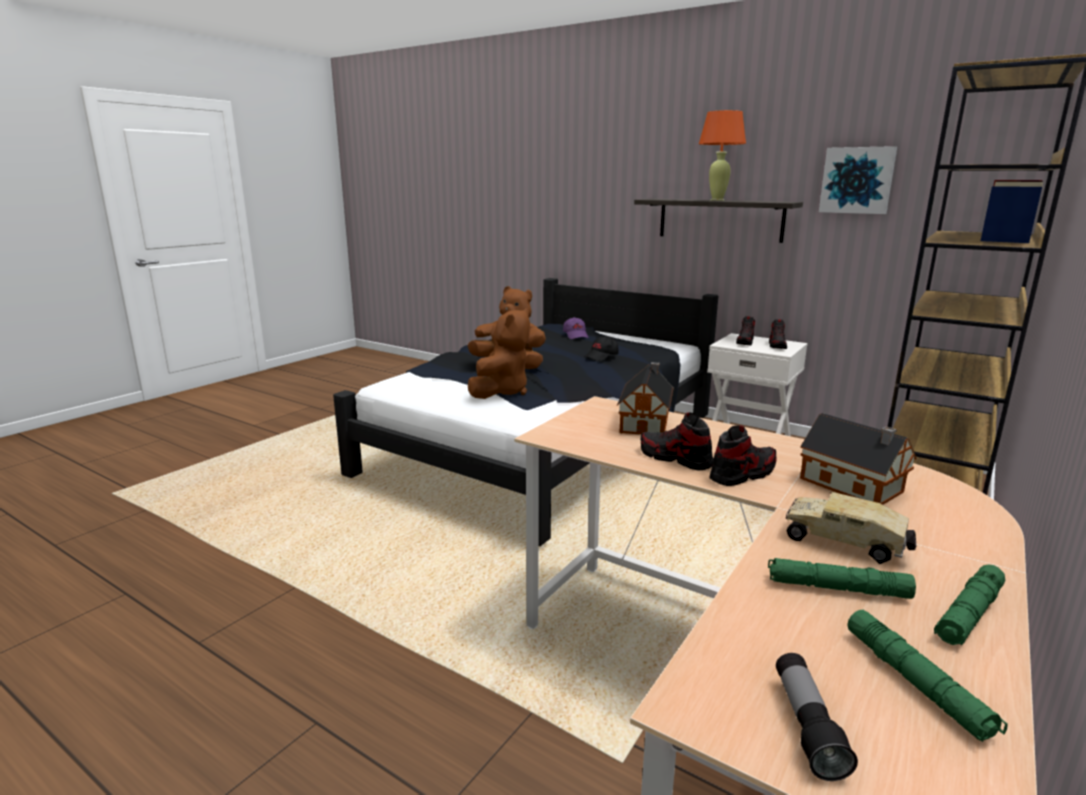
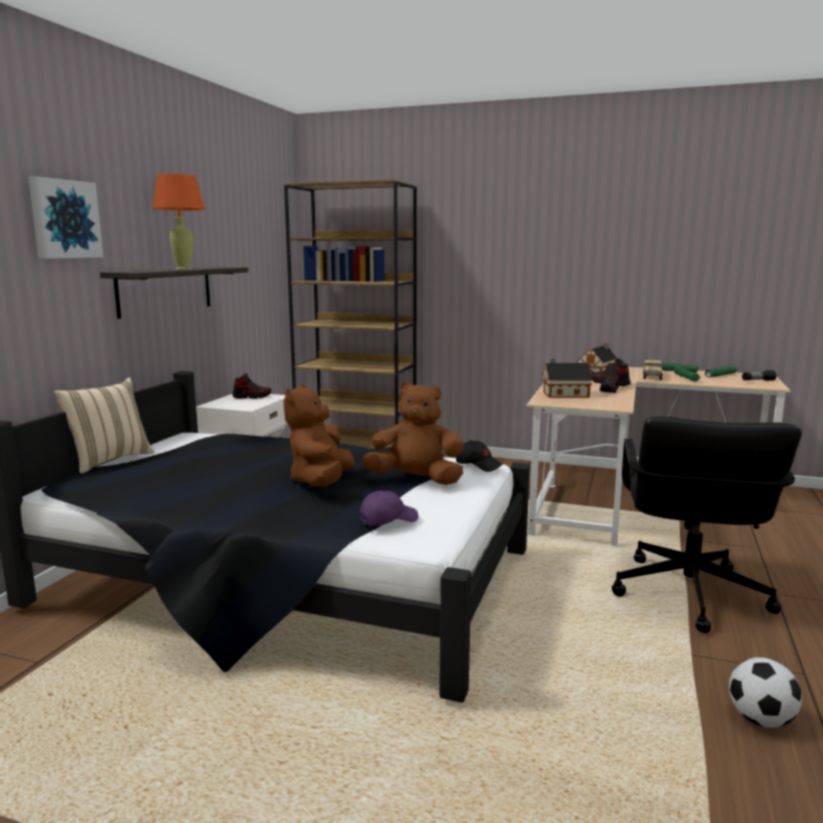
camera: 105 degrees left, 5 degrees down
purple cap [563,317,589,339] -> purple cap moved to [360,491,418,526]
black cap [584,336,619,361] -> black cap moved to [456,440,503,472]
shoe [736,316,755,346] -> none
picture [819,146,897,214] -> picture moved to [28,176,103,259]
none -> beige pillow [54,377,155,473]
none -> black office chair [612,416,802,633]
none -> football [729,657,802,728]

